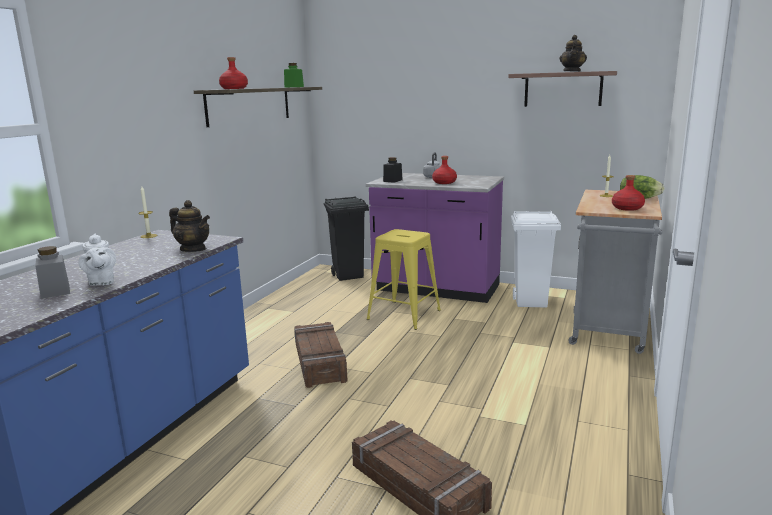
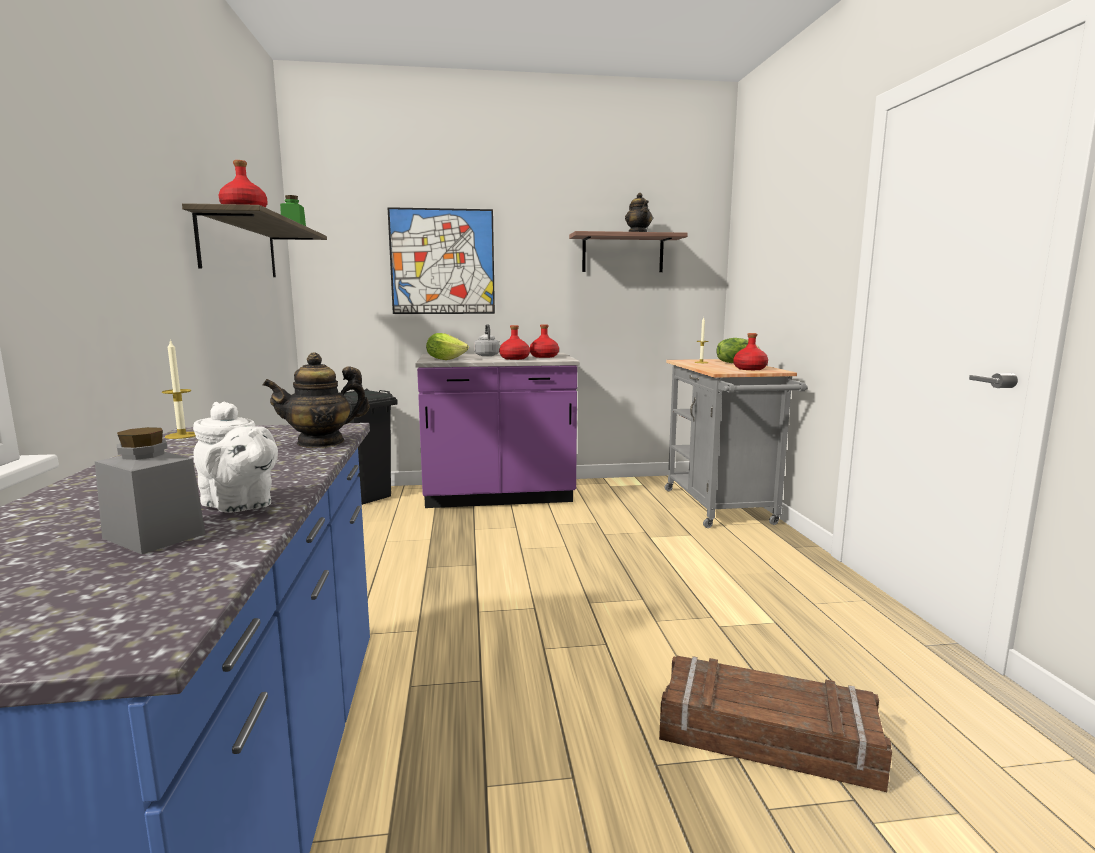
camera: 30 degrees left, 5 degrees down
teapot [169,200,210,252] -> teapot turned 150 degrees clockwise [263,352,369,448]
crate [294,322,348,388] -> none
yellow stool [367,229,441,330] -> none
black jar [383,157,403,183] -> lettuce [426,333,469,360]
white trash can [511,211,561,308] -> none
none -> picture [388,207,495,314]
none -> red bottle [529,324,559,358]

